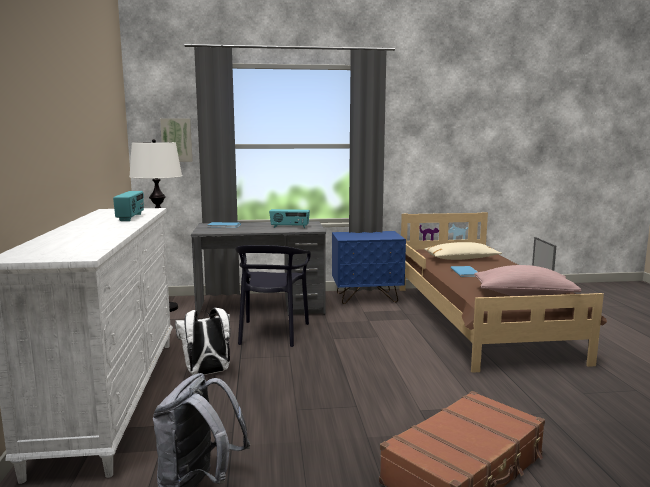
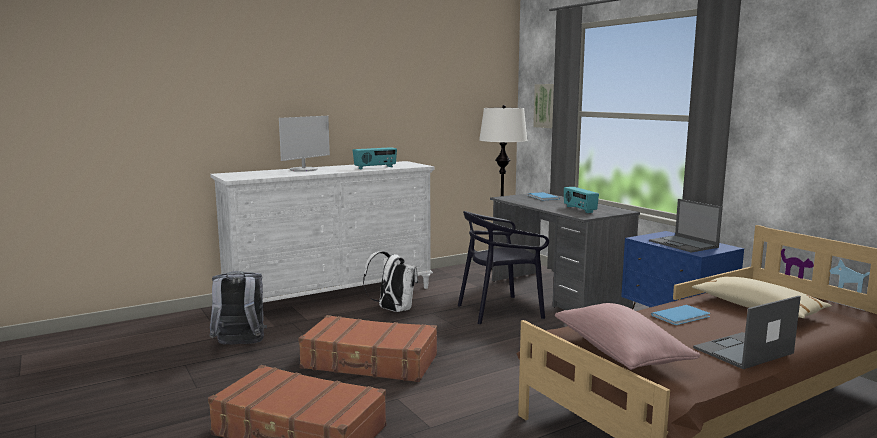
camera: 65 degrees right, 0 degrees up
none -> monitor [279,116,330,172]
none -> brown suitcase [298,315,437,382]
none -> laptop [649,199,723,252]

